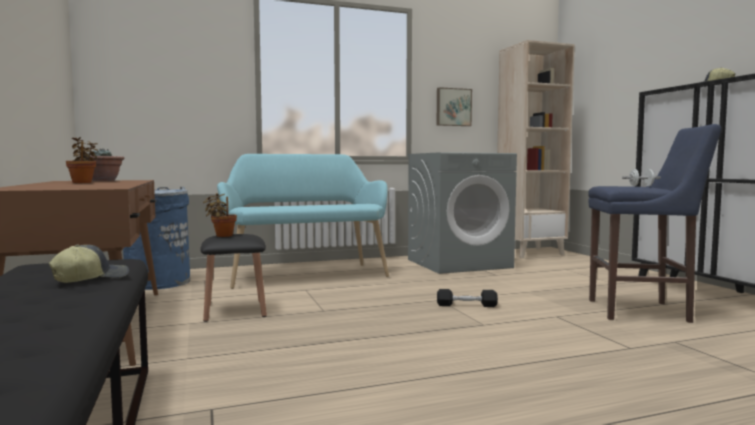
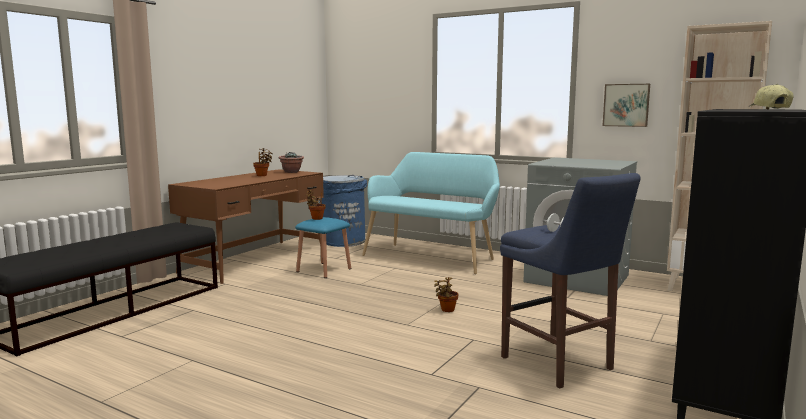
camera: 50 degrees right, 5 degrees up
cap [49,245,129,283] -> none
black stool [200,234,267,322] -> blue stool [295,217,351,278]
black dumbbell [437,289,498,307] -> potted plant [434,277,458,312]

